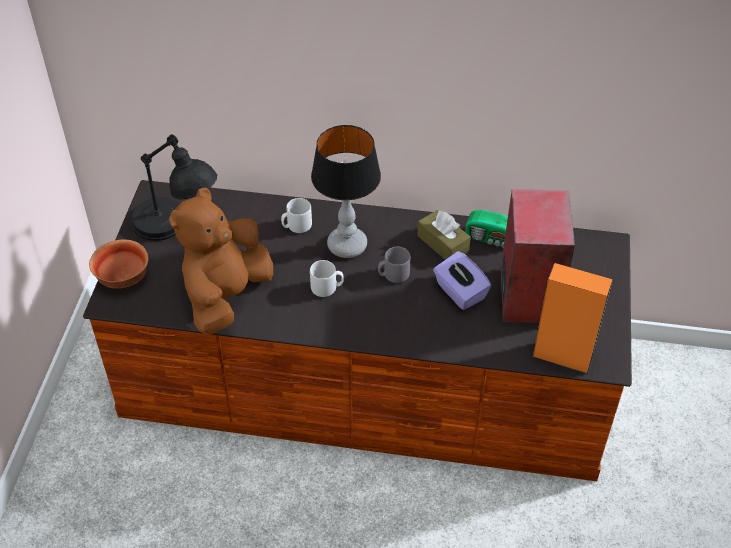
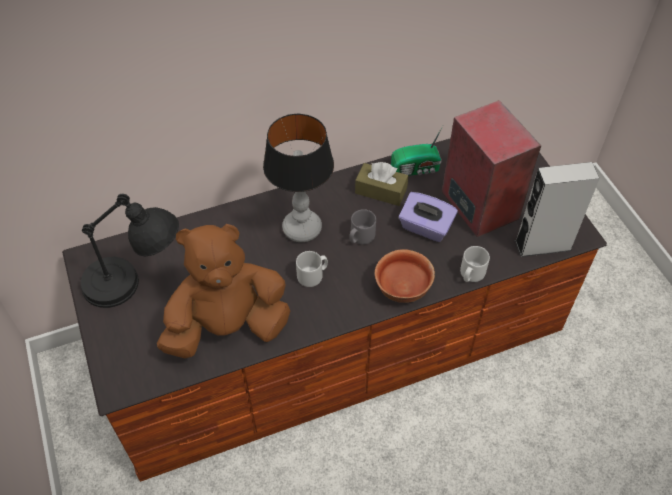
camera: 30 degrees left, 5 degrees up
bowl [89,239,149,288] -> bowl moved to [375,249,435,303]
brown plush toy [169,187,273,335] -> brown plush toy turned 75 degrees clockwise [157,224,290,358]
grey mug [281,198,312,233] -> grey mug moved to [460,246,490,282]
orange speaker [532,263,613,374] -> grey speaker [515,162,600,257]

